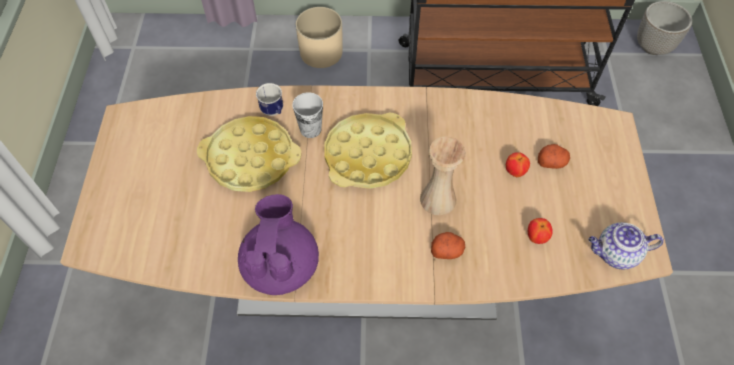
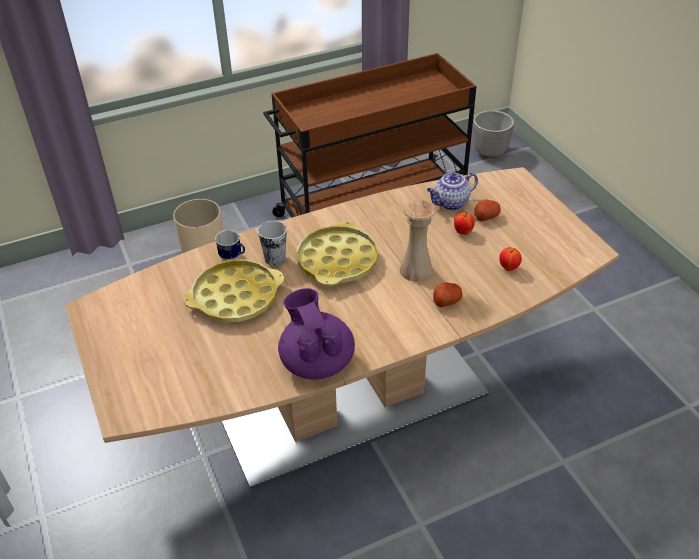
camera: 25 degrees left, 15 degrees down
teapot [589,222,664,270] -> teapot moved to [427,172,478,210]

